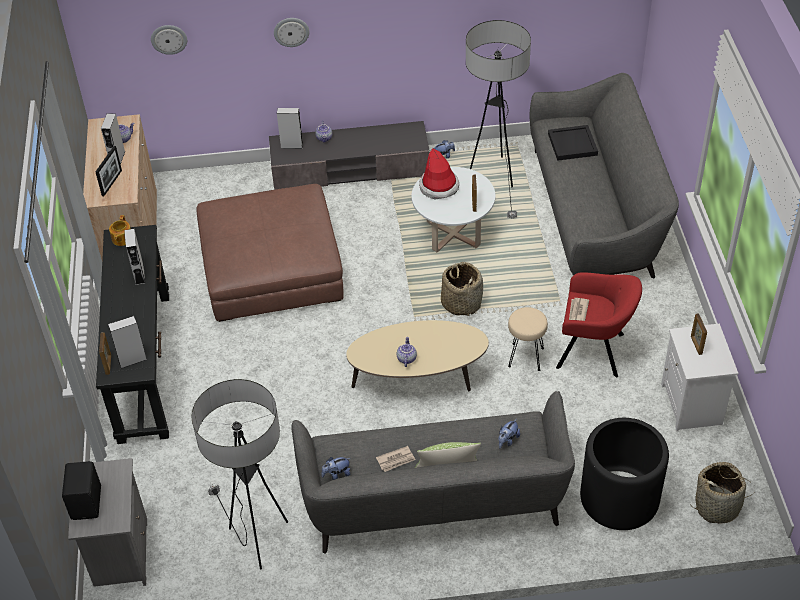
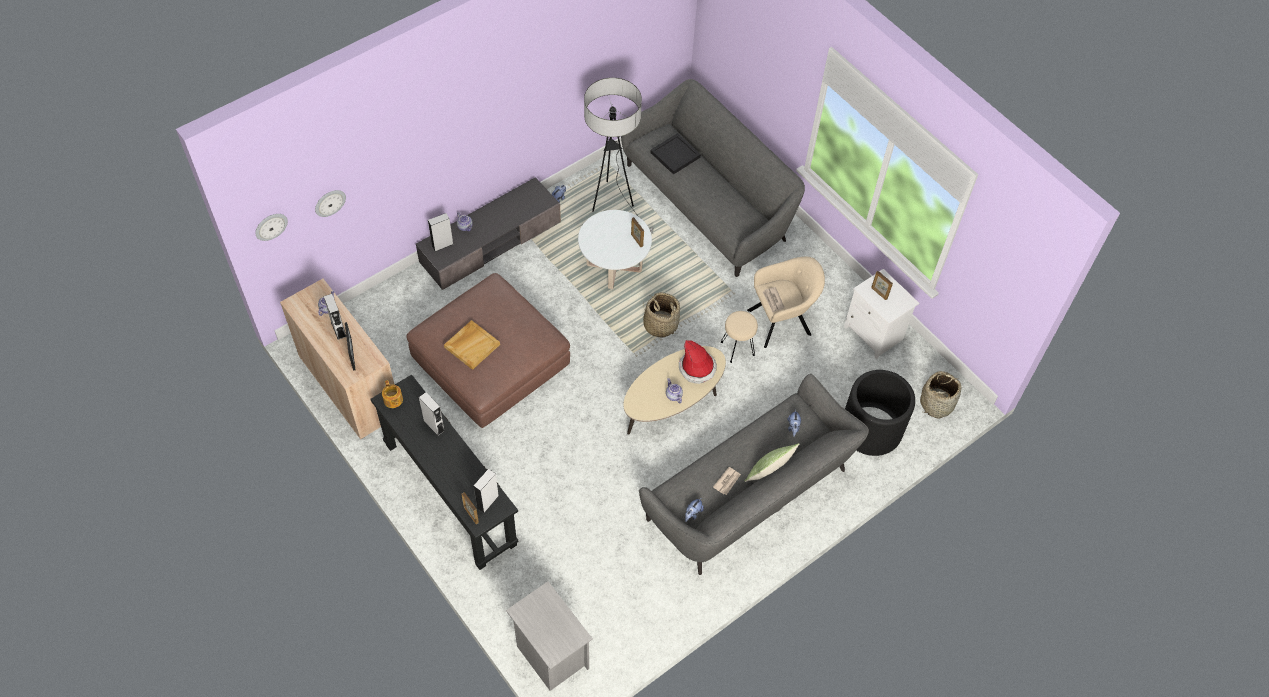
camera: 35 degrees left, 10 degrees up
black speaker [62,461,101,520] -> none
floor lamp [192,379,288,569] -> none
wall clock [274,18,309,47] -> wall clock moved to [255,214,288,241]
hat [419,148,459,200] -> hat moved to [679,340,717,384]
red armchair [556,272,642,377] -> beige armchair [747,257,825,348]
none -> beige tray [444,320,500,370]

